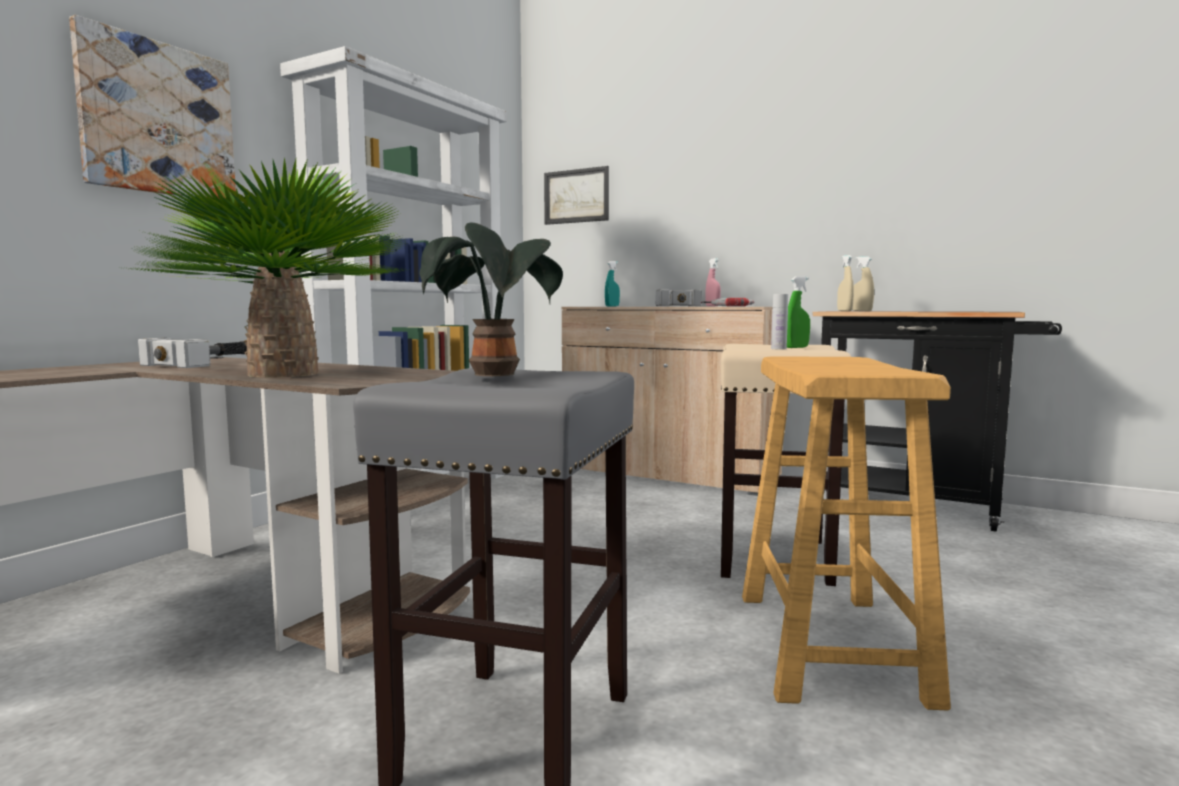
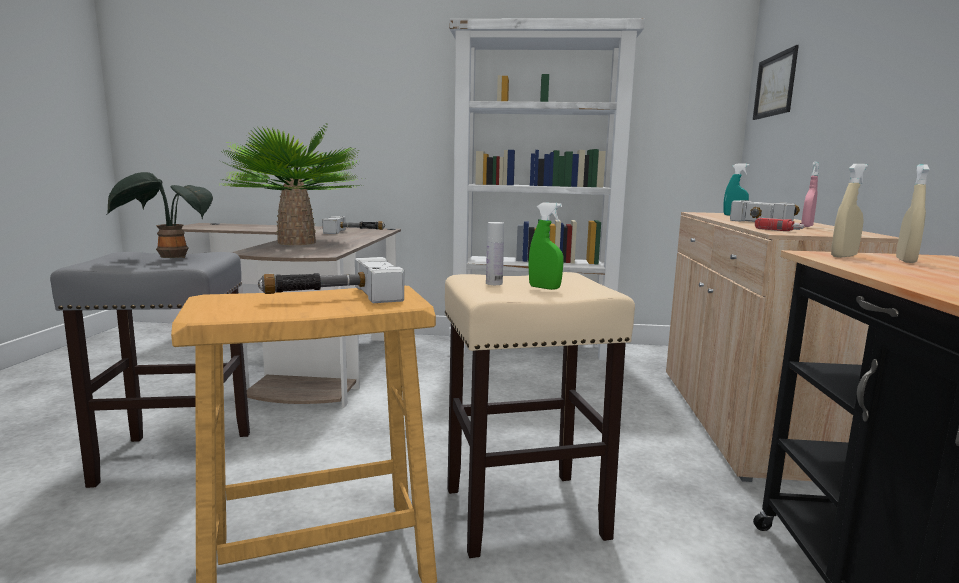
camera: 65 degrees right, 5 degrees up
picture [69,15,236,200] -> none
none -> hammer [258,257,404,303]

